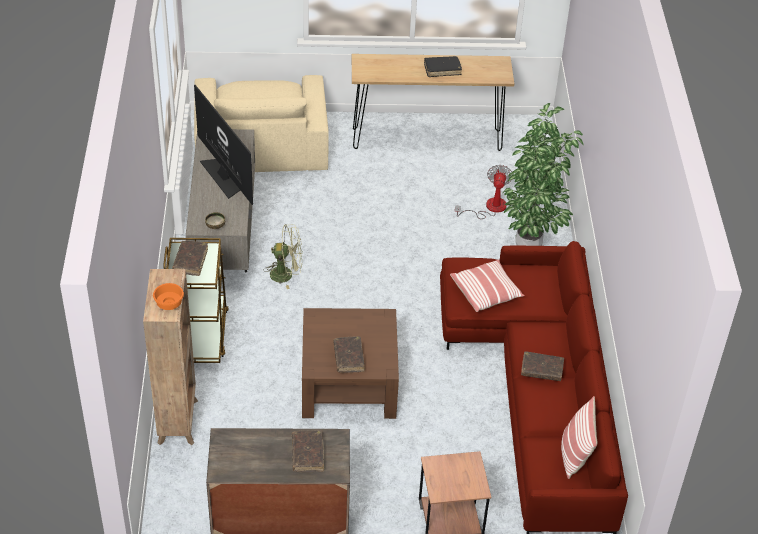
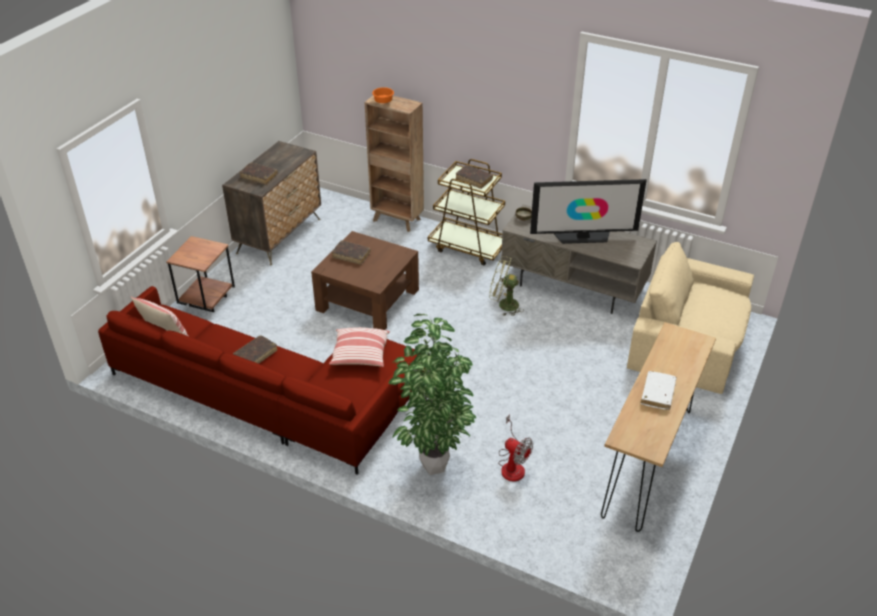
camera: 120 degrees right, 5 degrees down
green fan [264,224,302,289] -> green fan turned 75 degrees clockwise [489,256,523,316]
black book [424,56,462,77] -> white book [641,371,677,410]

